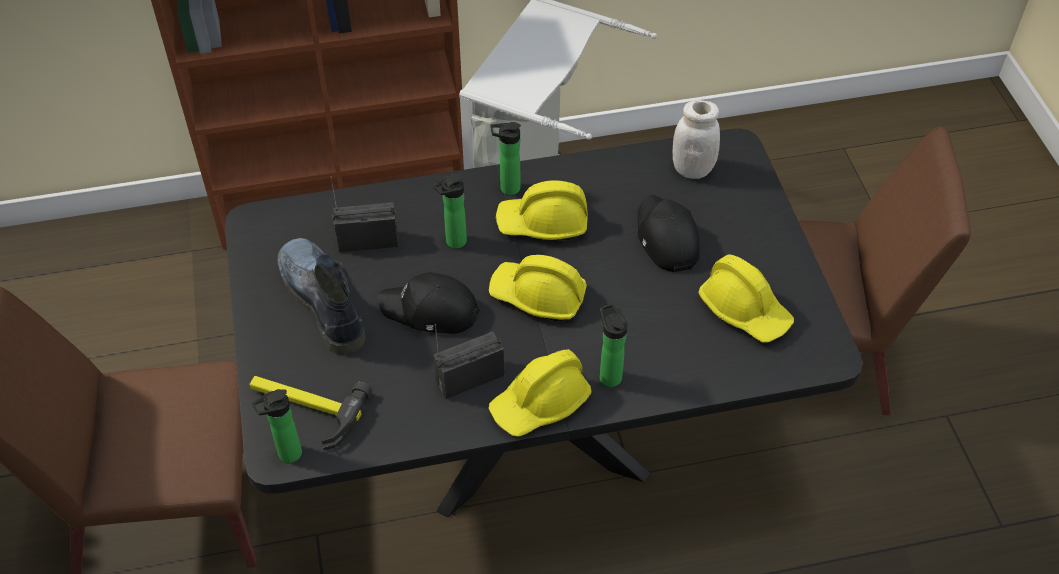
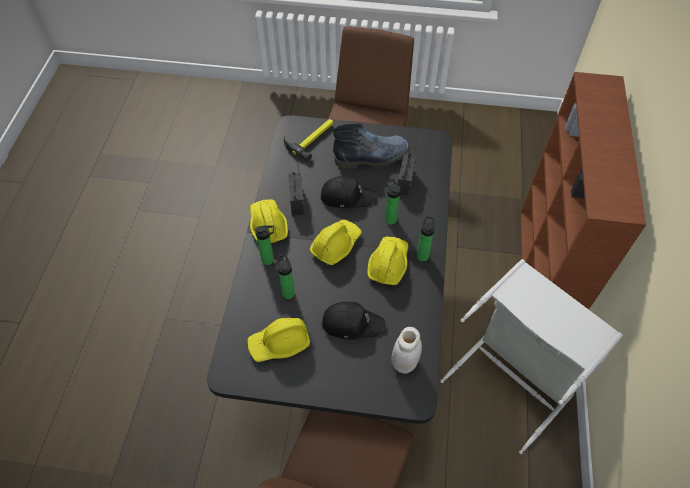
camera: 110 degrees right, 5 degrees up
bottle [252,389,302,463] -> bottle moved to [277,254,295,299]
black cap [377,272,480,334] -> black cap turned 60 degrees clockwise [320,176,376,209]

